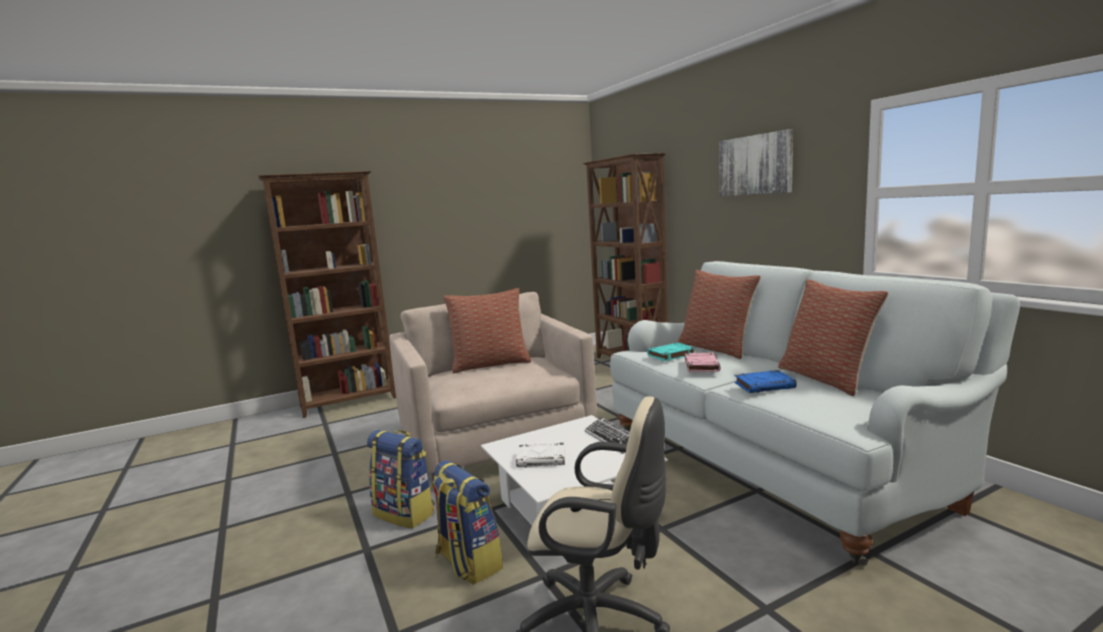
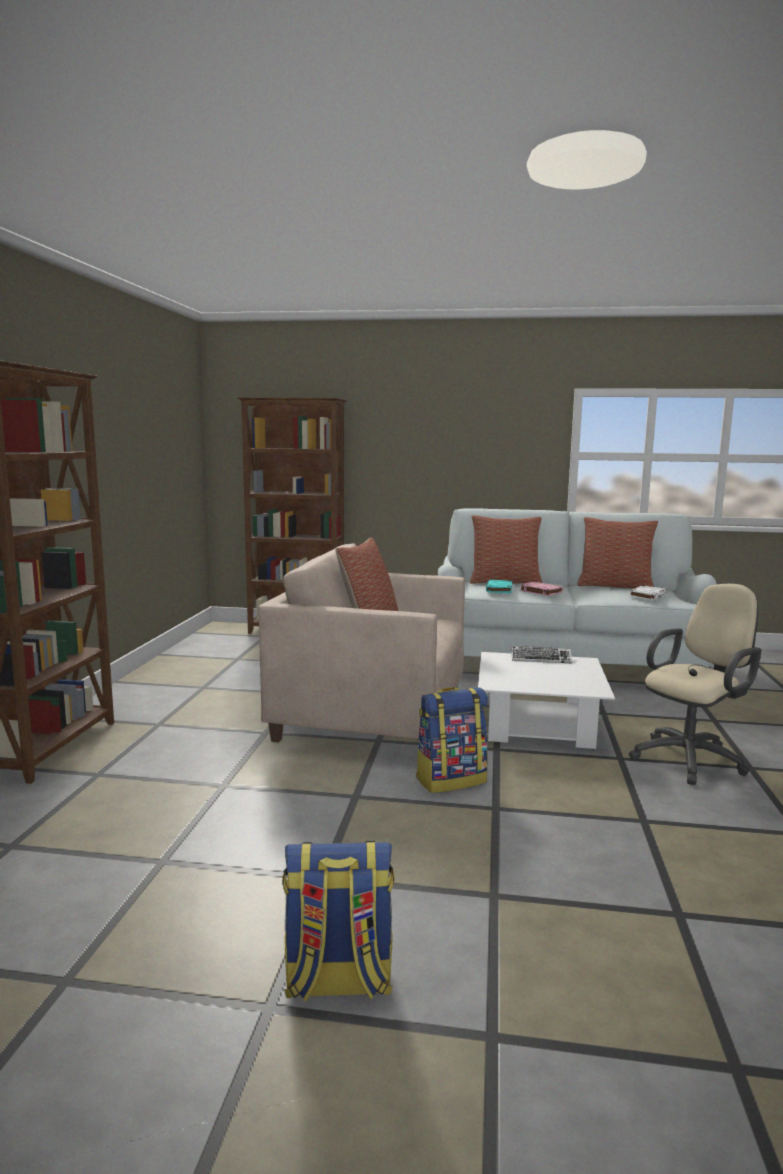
camera: 55 degrees left, 0 degrees up
backpack [431,460,503,585] -> backpack moved to [282,841,395,1001]
white book [516,443,565,467] -> white book moved to [629,585,667,600]
picture [719,129,793,196] -> none
blue book [735,370,797,393] -> none

